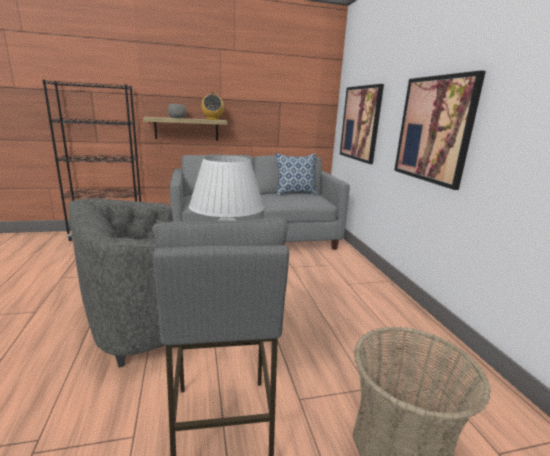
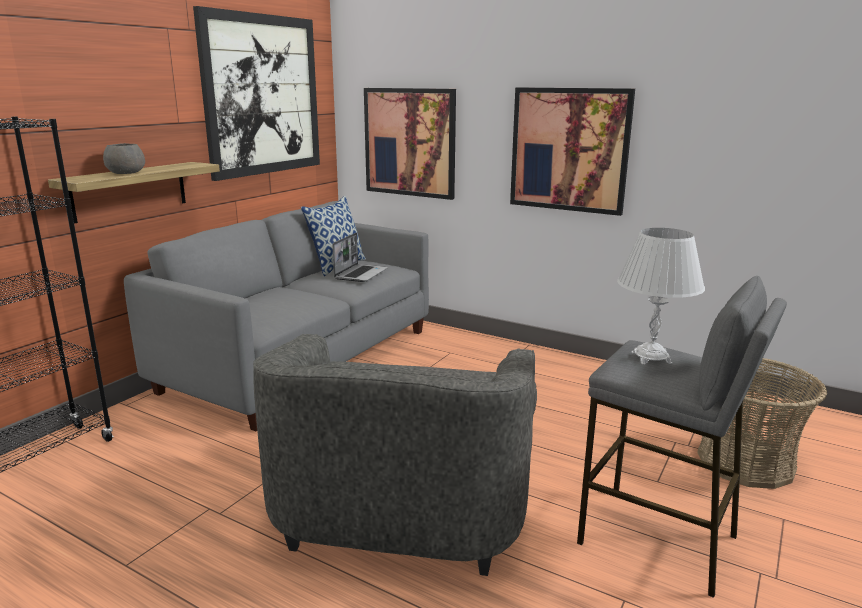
camera: 45 degrees left, 0 degrees up
radio [201,92,224,120] -> none
none -> picture [193,6,320,181]
none -> laptop [333,233,388,282]

